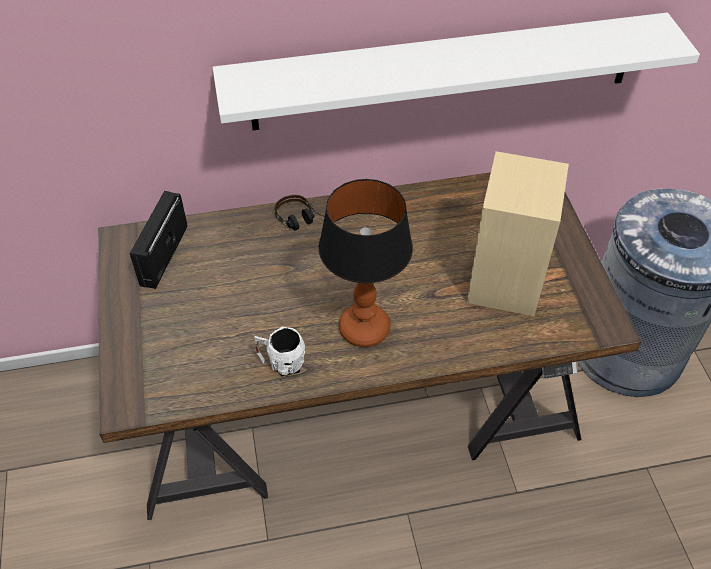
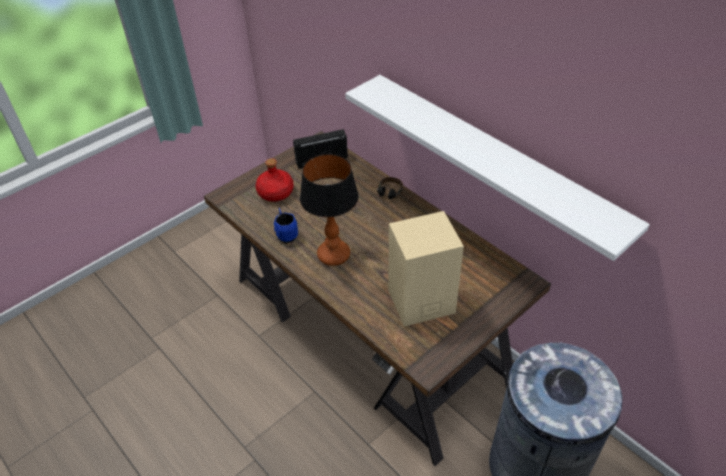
camera: 60 degrees right, 5 degrees down
white mug [255,327,305,376] -> blue mug [274,207,298,244]
none -> red bottle [255,158,294,202]

